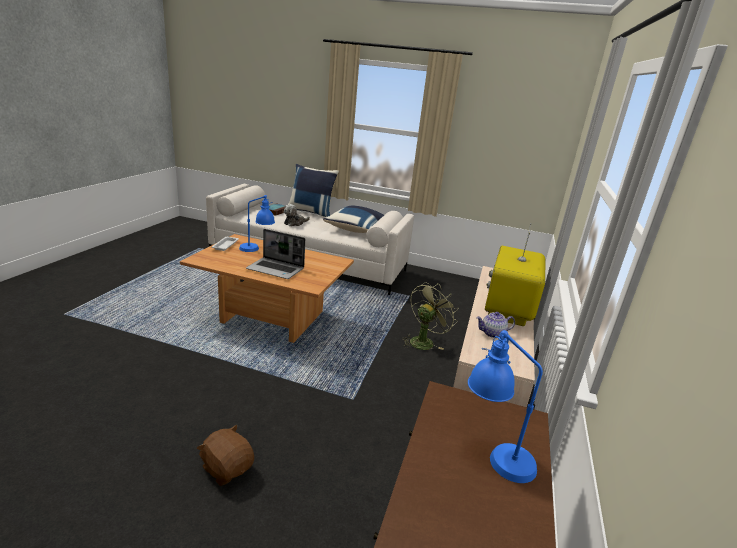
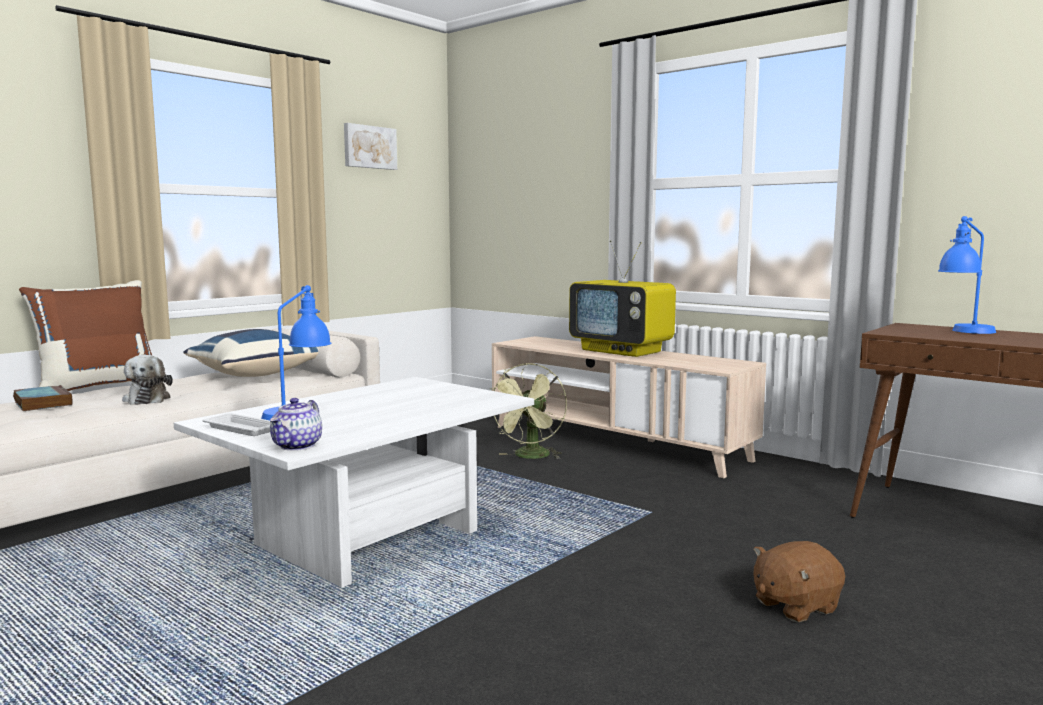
camera: 65 degrees left, 15 degrees down
brown coffee table [180,234,354,343] -> white coffee table [174,377,534,587]
laptop [246,229,305,279] -> none
blue pillow [289,164,339,217] -> brown pillow [19,280,152,391]
green fan [402,282,458,350] -> green fan turned 135 degrees counterclockwise [490,363,567,459]
teapot [476,312,515,338] -> teapot moved to [270,398,322,451]
none -> picture [344,123,397,170]

